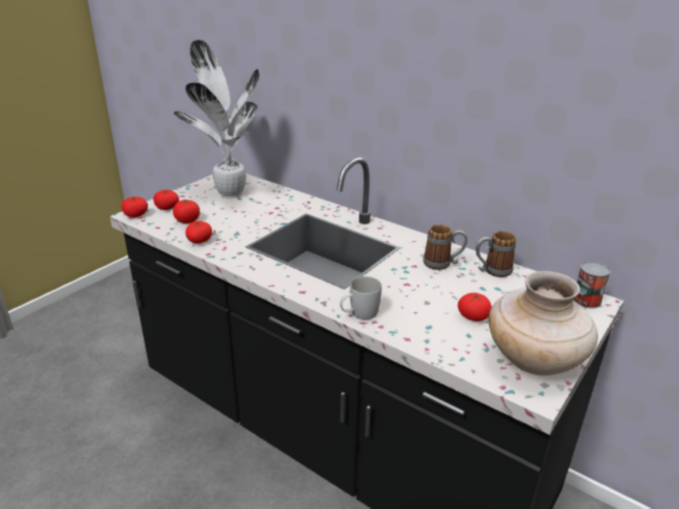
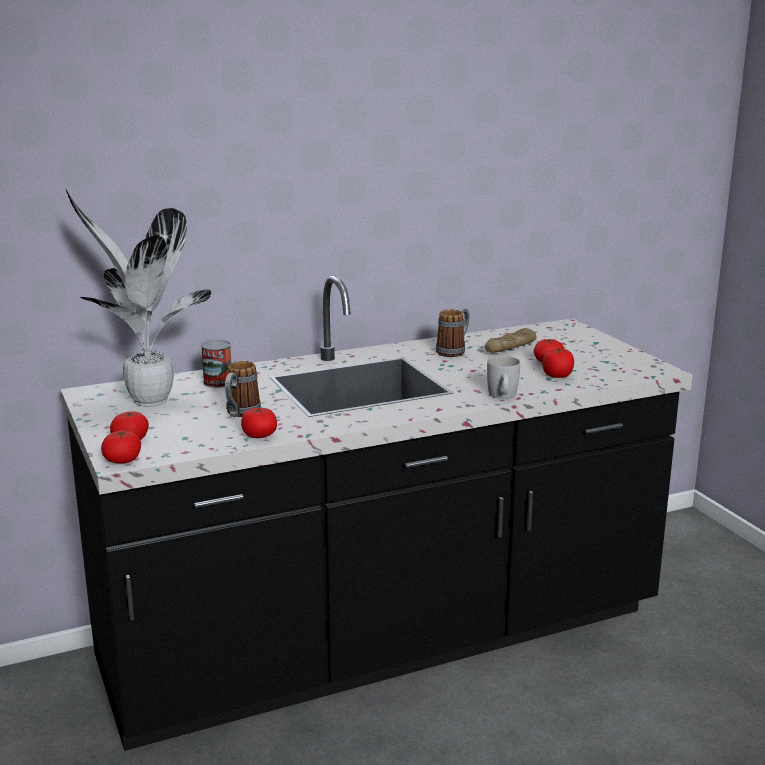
camera: 60 degrees left, 10 degrees down
tomato [173,200,200,224] -> tomato moved to [542,348,574,378]
mug [476,231,516,277] -> mug moved to [225,361,261,417]
beige vase [489,271,598,376] -> none
can [574,261,611,309] -> can moved to [201,340,231,388]
none -> bread [485,328,537,352]

